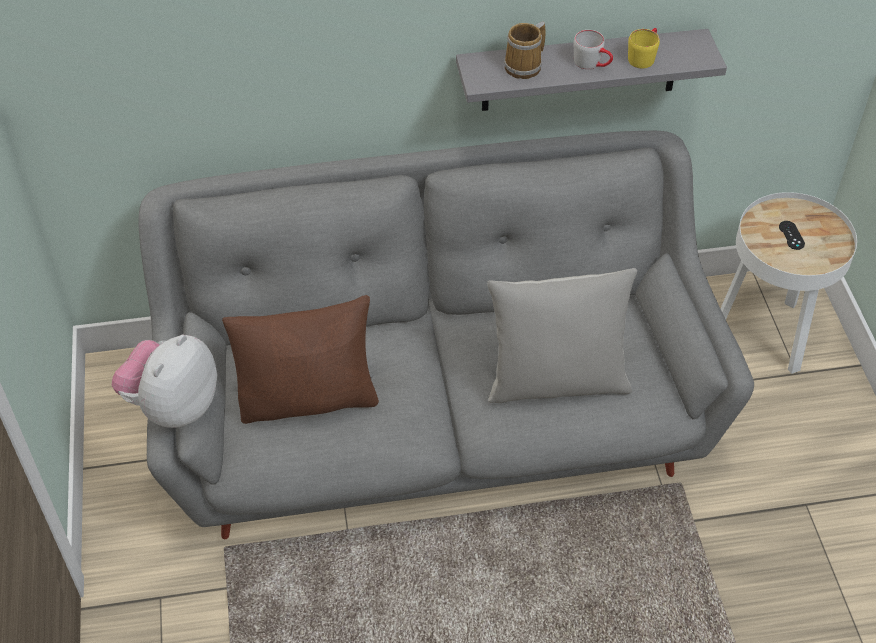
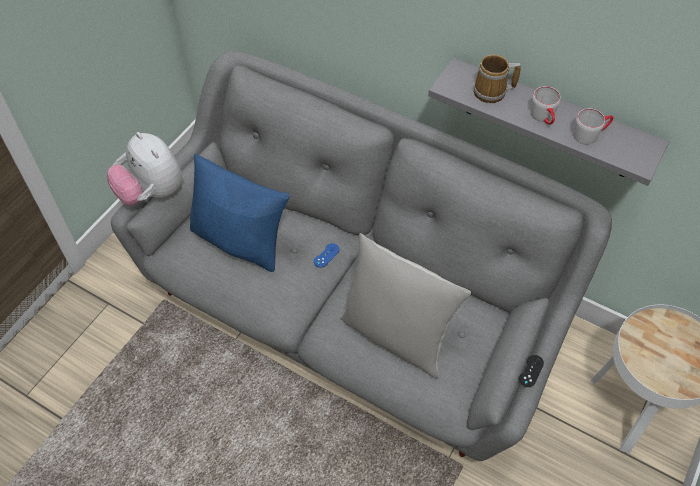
camera: 40 degrees right, 5 degrees up
plush toy [111,335,217,428] -> plush toy turned 105 degrees counterclockwise [107,132,182,206]
brown pillow [222,295,379,424] -> blue pillow [190,154,290,272]
yellow mug [628,28,660,69] -> grey mug [573,108,614,145]
black game controller [779,221,805,250] -> black game controller moved to [519,355,544,387]
none -> blue game controller [314,243,339,268]

